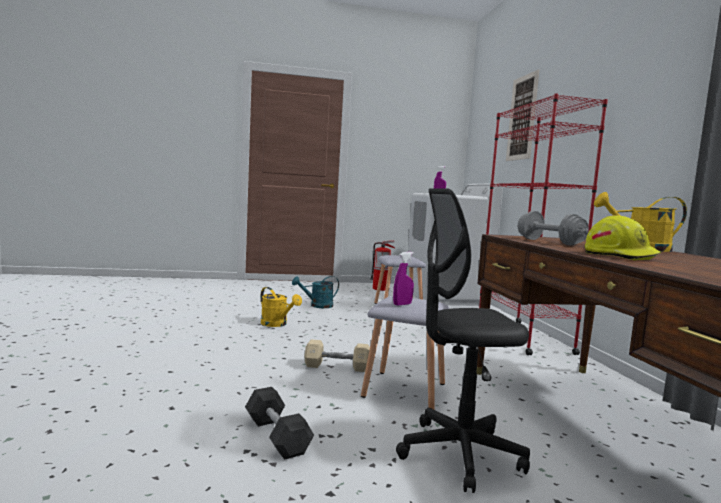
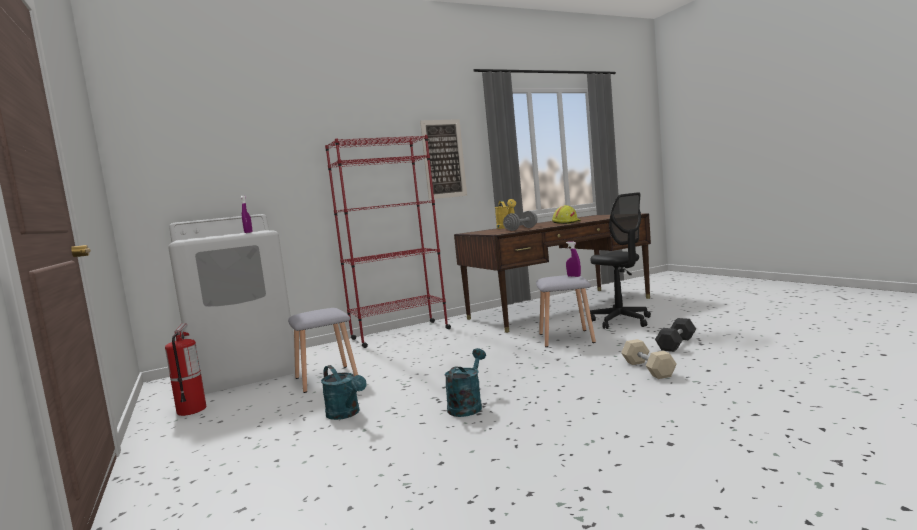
camera: 105 degrees left, 0 degrees up
yellow watering can [260,287,302,327] -> turquoise watering can [444,348,486,417]
beige dumbbell [304,339,370,372] -> beige dumbbell moved to [621,339,677,379]
picture [506,70,539,161] -> picture moved to [420,119,467,199]

